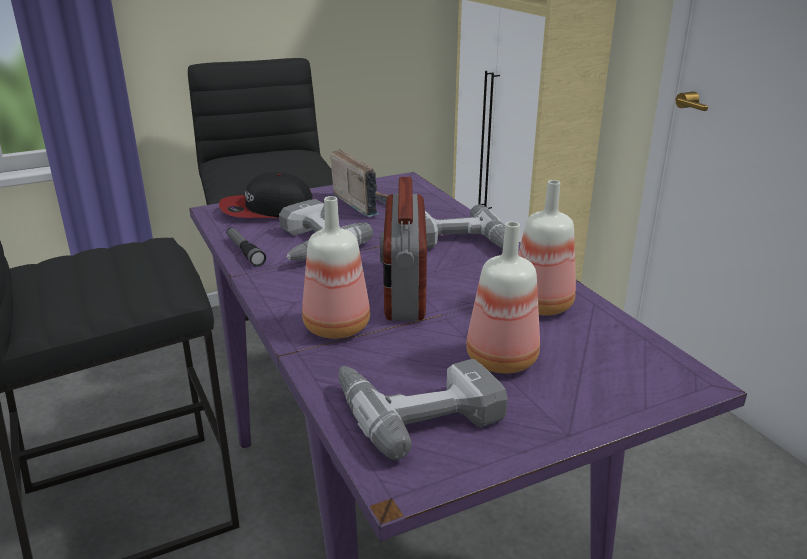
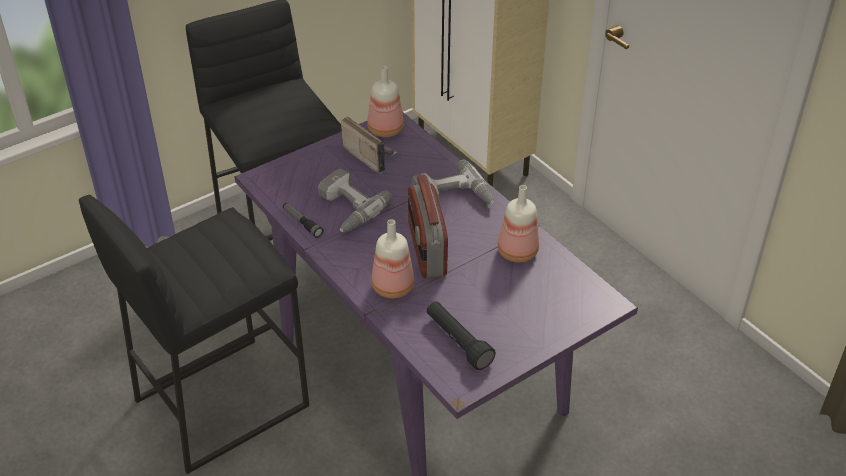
camera: 10 degrees left, 15 degrees up
cap [219,172,312,218] -> none
power drill [338,359,508,460] -> black flashlight [426,301,496,370]
bottle [466,221,540,374] -> bottle moved to [367,66,404,137]

